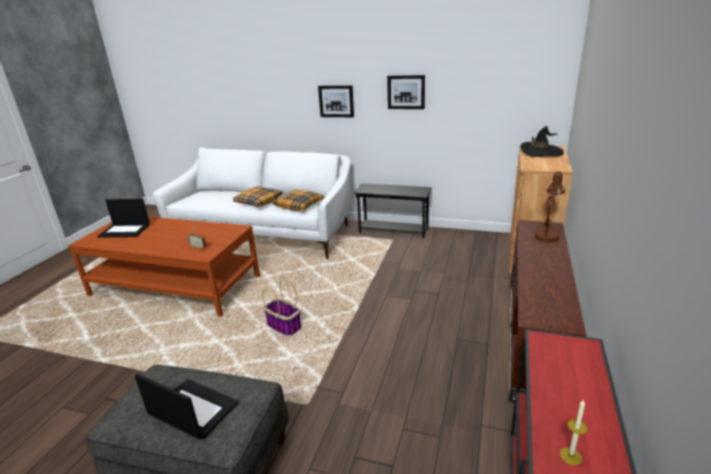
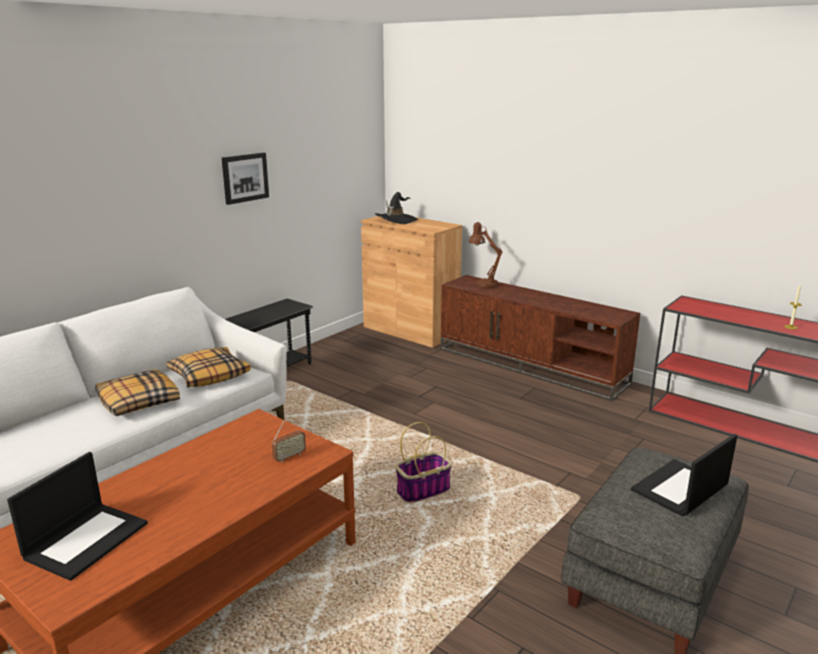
camera: 70 degrees left, 5 degrees down
picture [318,85,354,117] -> none

